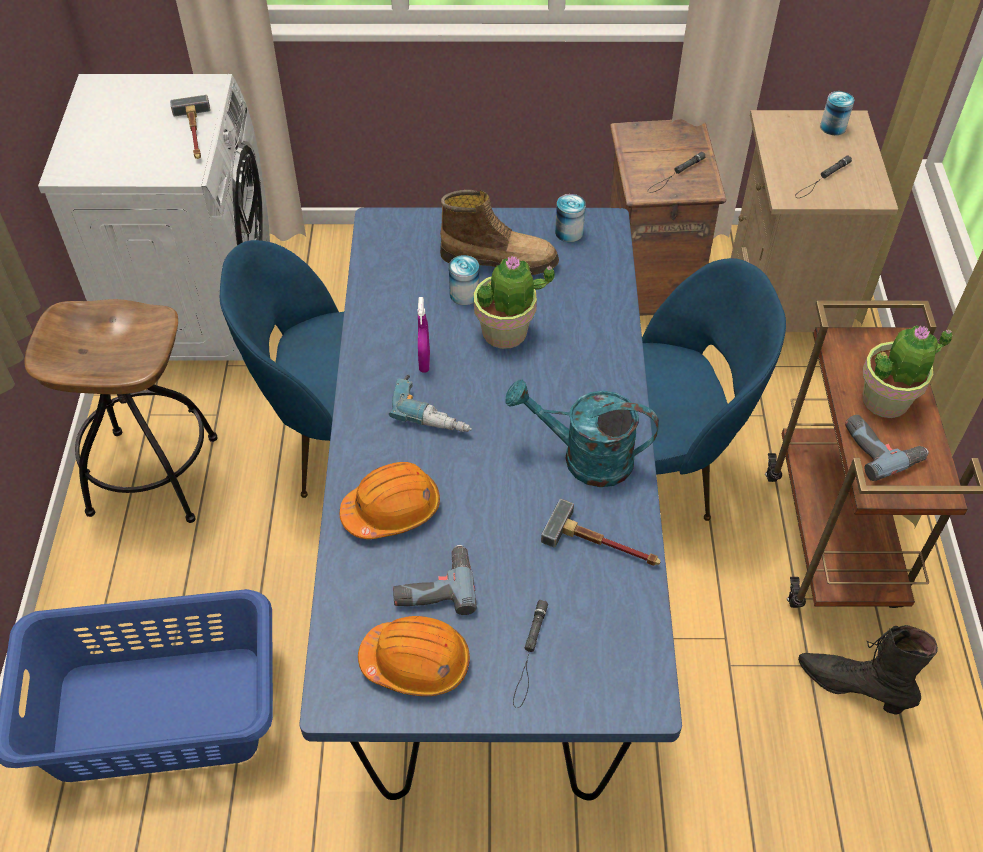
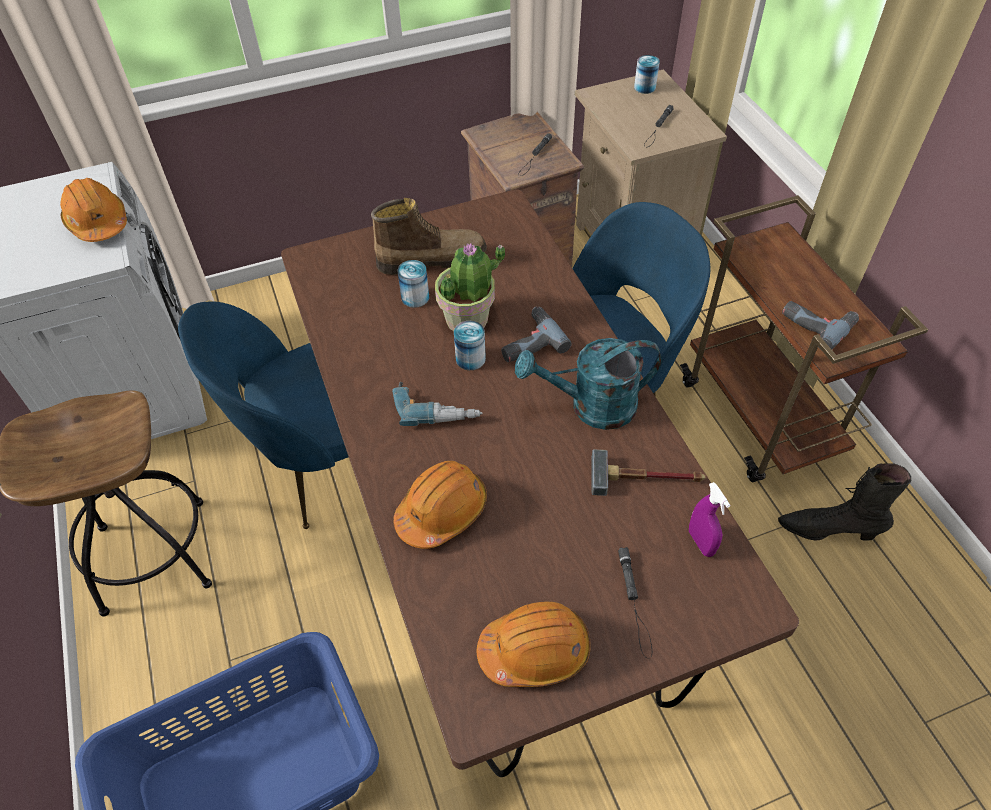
camera: 20 degrees left, 0 degrees up
hammer [170,95,210,159] -> orange hard hat [60,178,127,242]
blue dining table [300,208,682,800] -> brown dining table [281,189,799,777]
power drill [393,545,477,615] -> power drill moved to [501,307,572,362]
purple spray bottle [417,297,430,373] -> purple spray bottle moved to [689,482,730,557]
can [555,194,586,242] -> can moved to [454,321,486,370]
potted plant [863,325,952,418] -> none

